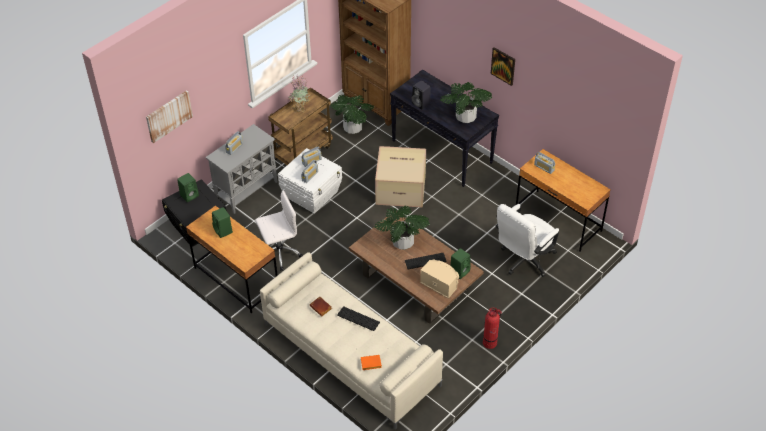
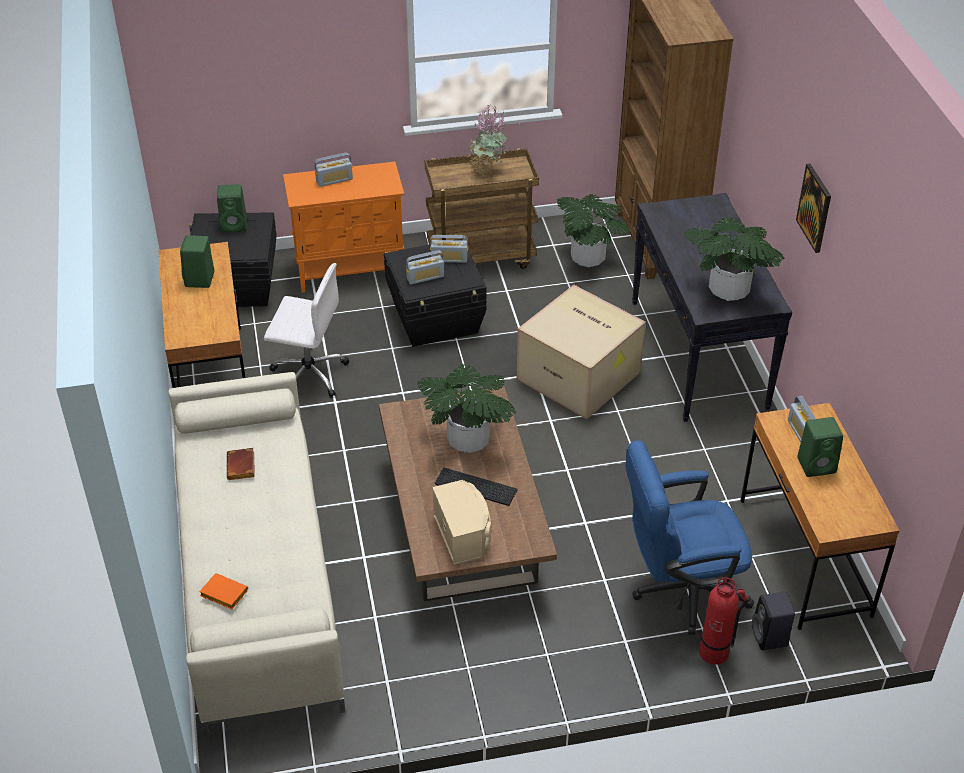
camera: 35 degrees right, 5 degrees down
picture [146,90,193,143] -> none
grey cabinet [206,124,277,214] -> orange cabinet [283,162,404,293]
white storage box [278,148,342,214] -> black storage box [384,238,487,347]
keyboard [337,306,380,331] -> none
black speaker [412,81,430,109] -> black speaker moved to [752,592,795,650]
green speaker [451,248,471,279] -> green speaker moved to [797,417,843,477]
fire extinguisher [483,308,502,349] -> fire extinguisher moved to [699,577,748,665]
white office chair [496,204,559,277] -> blue office chair [626,440,754,635]

